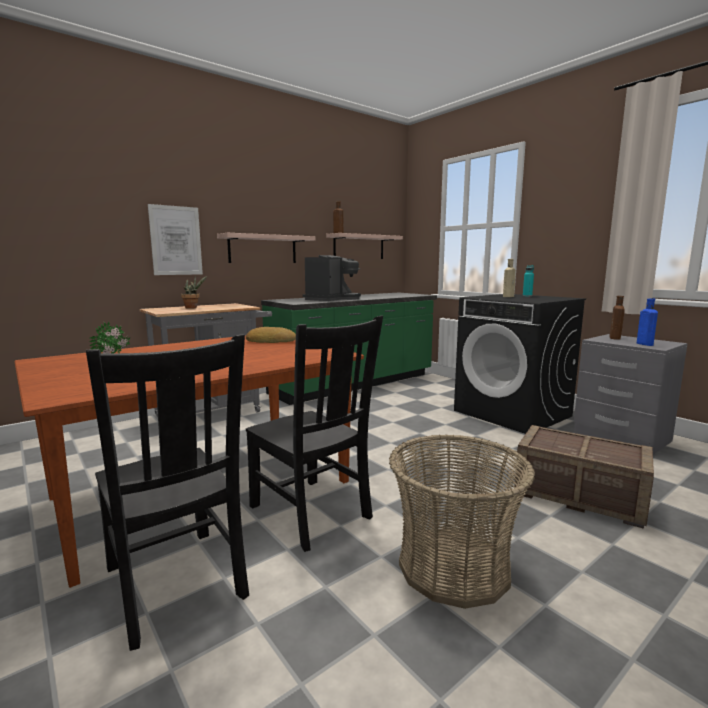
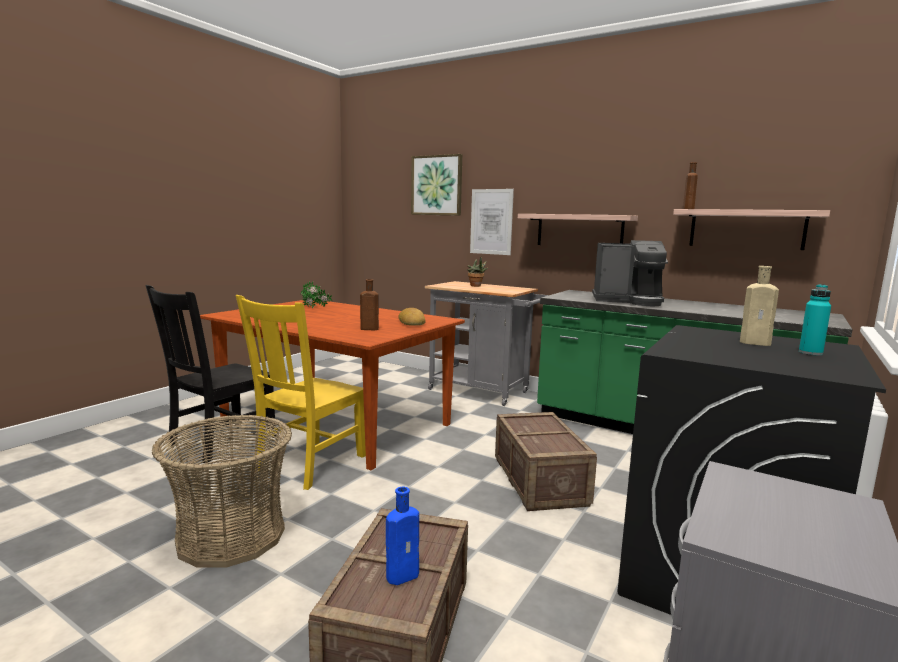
camera: 70 degrees right, 0 degrees up
black chair [246,316,383,552] -> yellow chair [236,295,366,490]
brown bottle [609,296,625,340] -> brown bottle moved to [360,279,379,330]
blue bottle [637,298,658,346] -> blue bottle moved to [386,487,419,585]
none -> picture [411,154,462,216]
none -> crate [495,412,597,511]

